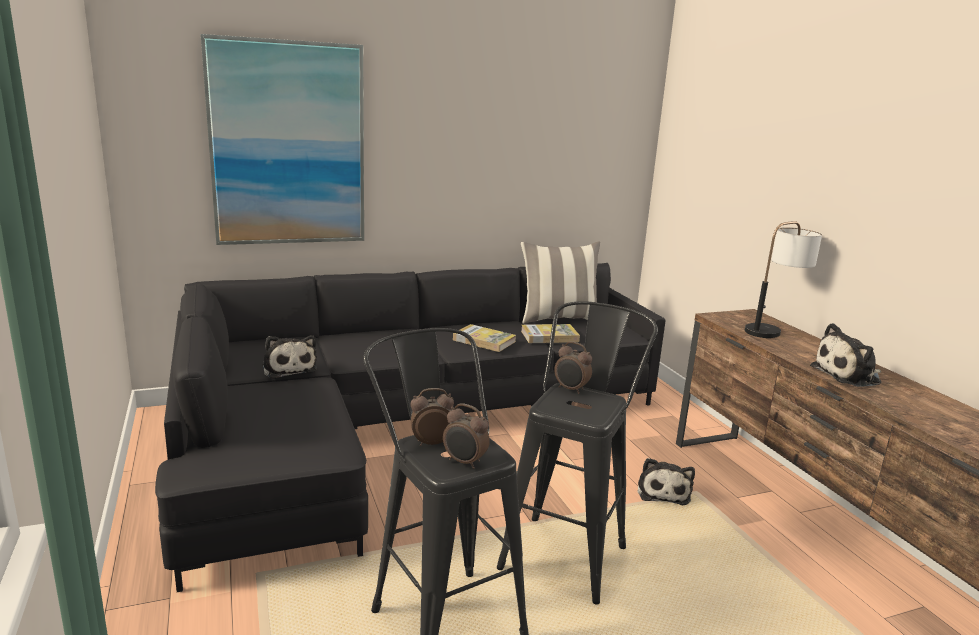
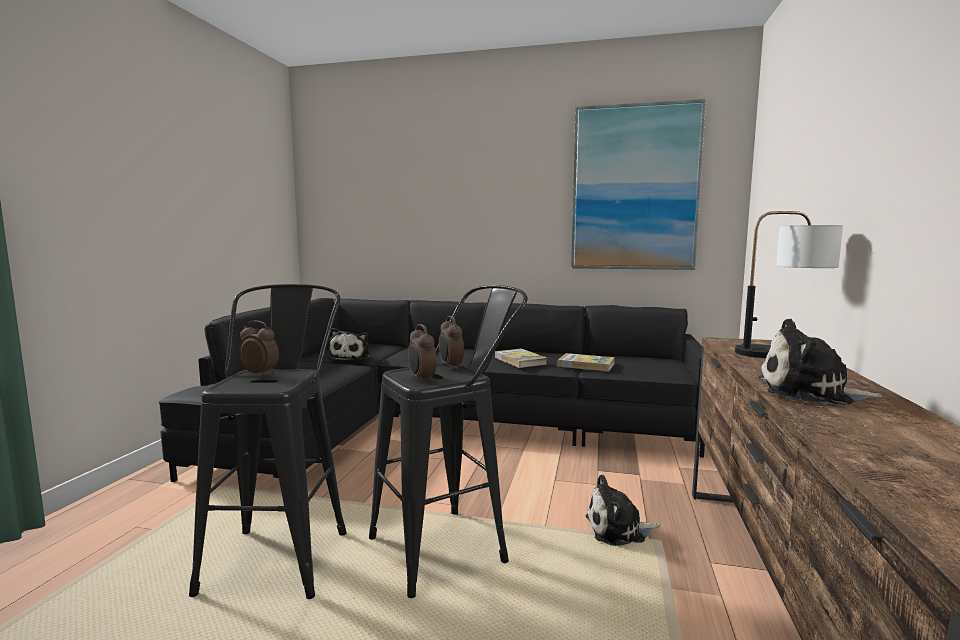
camera: 35 degrees right, 10 degrees down
picture [201,34,364,245] -> picture moved to [571,99,706,270]
alarm clock [443,403,490,469] -> alarm clock moved to [408,324,437,383]
pillow [521,241,600,324] -> none
plush toy [638,458,695,505] -> plush toy turned 45 degrees clockwise [585,475,659,546]

